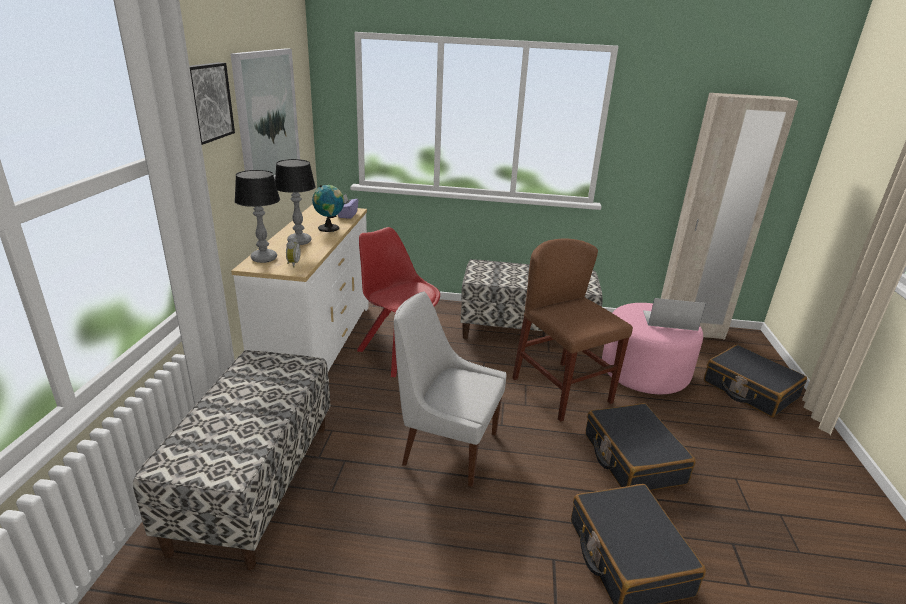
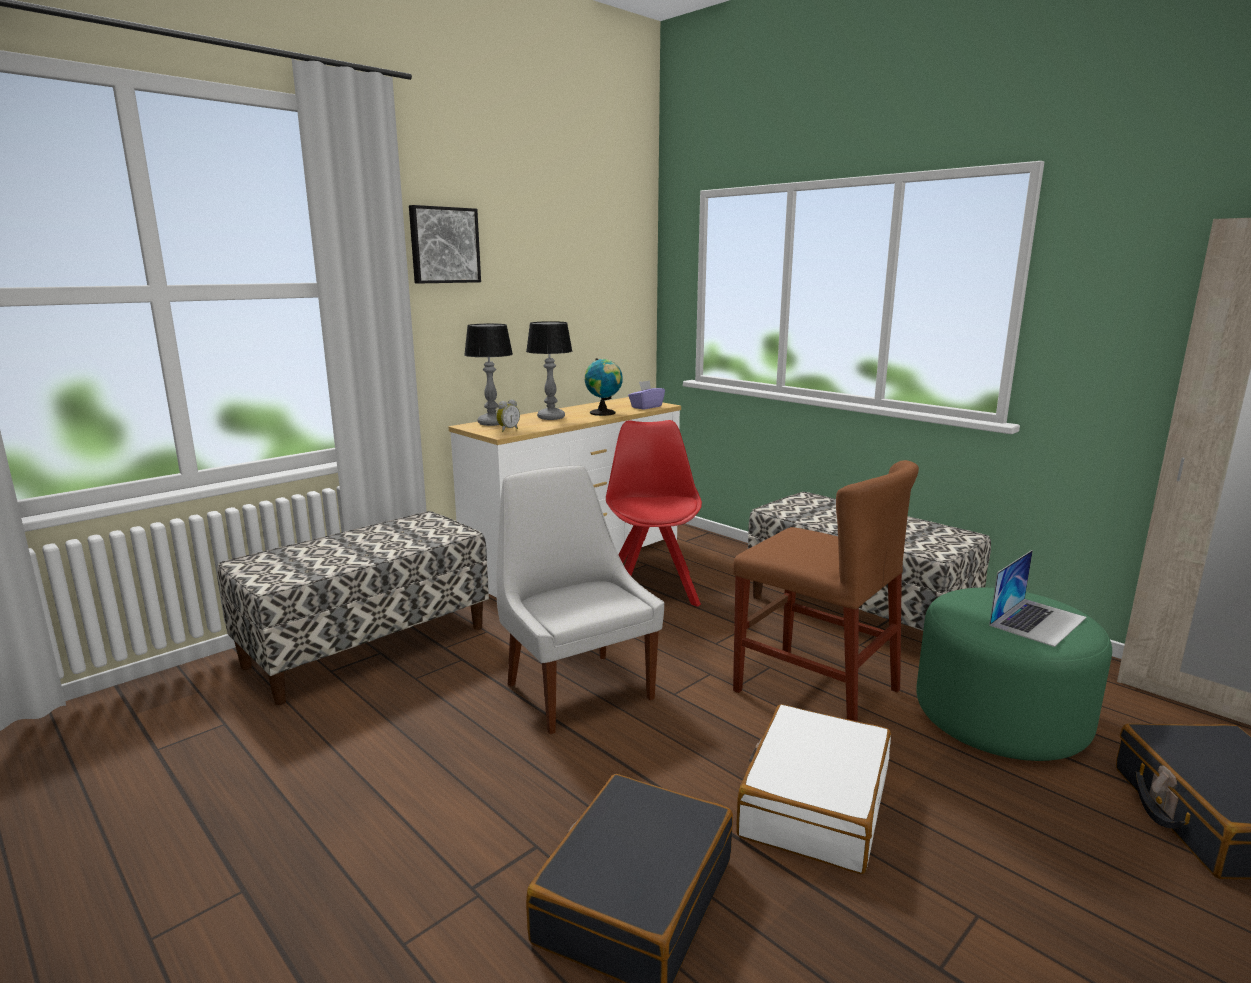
camera: 40 degrees right, 10 degrees down
picture [231,48,300,179] -> none
brown chair [512,238,633,422] -> brown chair turned 120 degrees clockwise [733,460,919,722]
black suitcase [585,403,696,491] -> white suitcase [736,704,891,874]
pink ottoman [602,303,703,394] -> green ottoman [916,588,1112,761]
laptop [643,298,706,331] -> laptop turned 90 degrees clockwise [989,550,1086,647]

